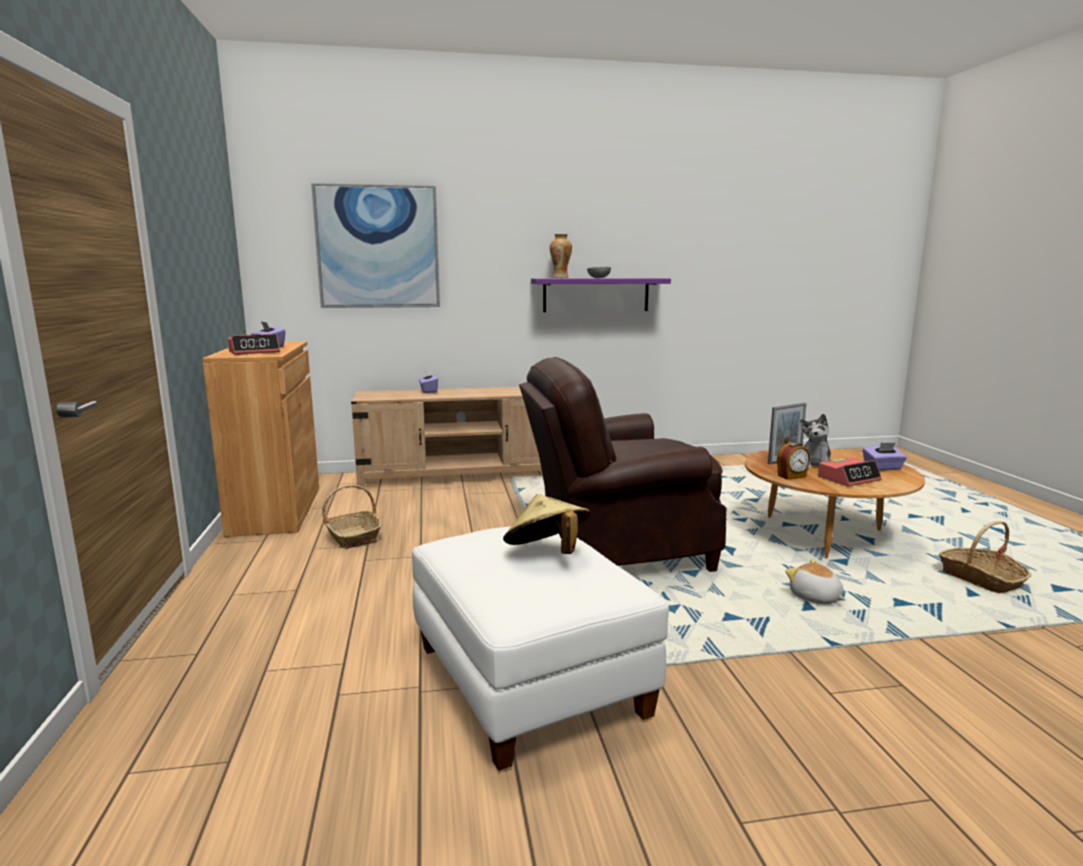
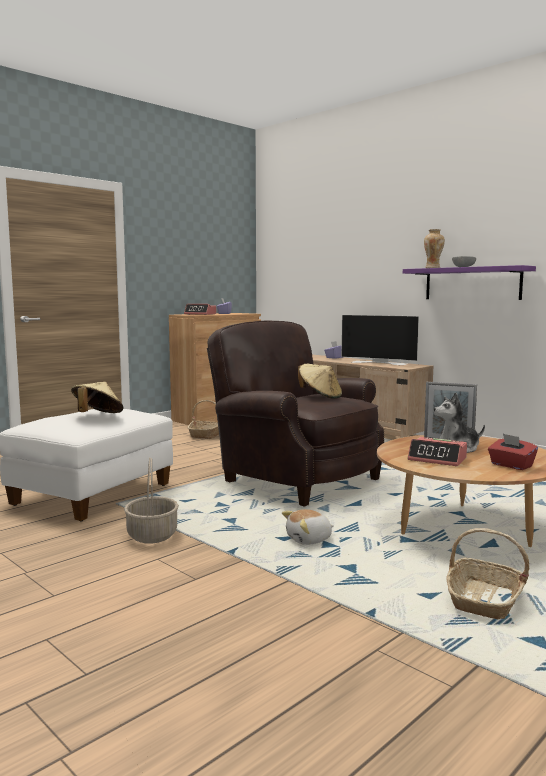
camera: 55 degrees right, 5 degrees down
picture [311,183,440,308] -> none
alarm clock [777,442,811,480] -> none
plush toy [785,559,846,604] -> plush toy turned 135 degrees counterclockwise [282,509,334,545]
purple tissue box [863,443,907,471] -> red tissue box [488,434,538,470]
none -> basket [124,457,179,543]
none -> beige hat [298,364,342,399]
none -> television [341,315,419,365]

